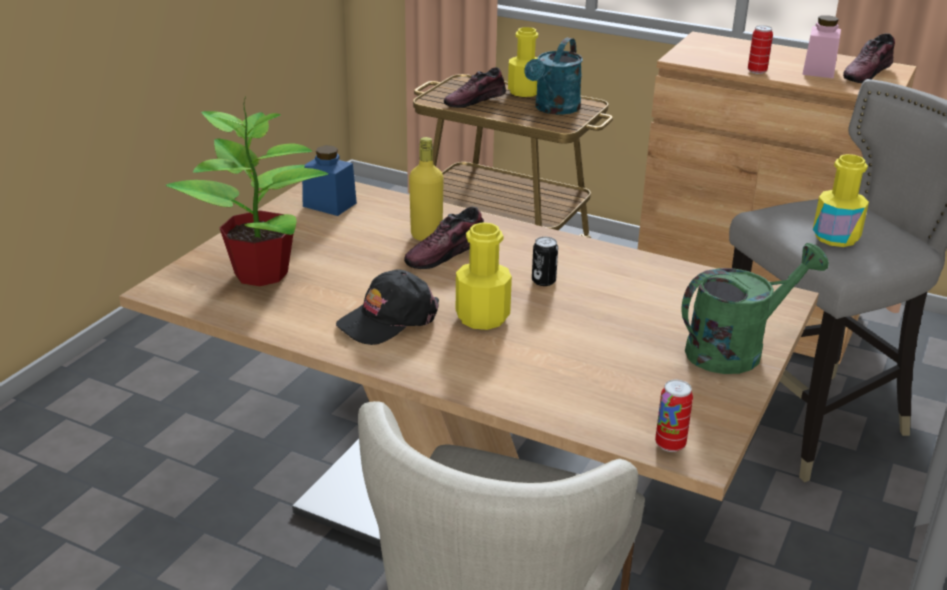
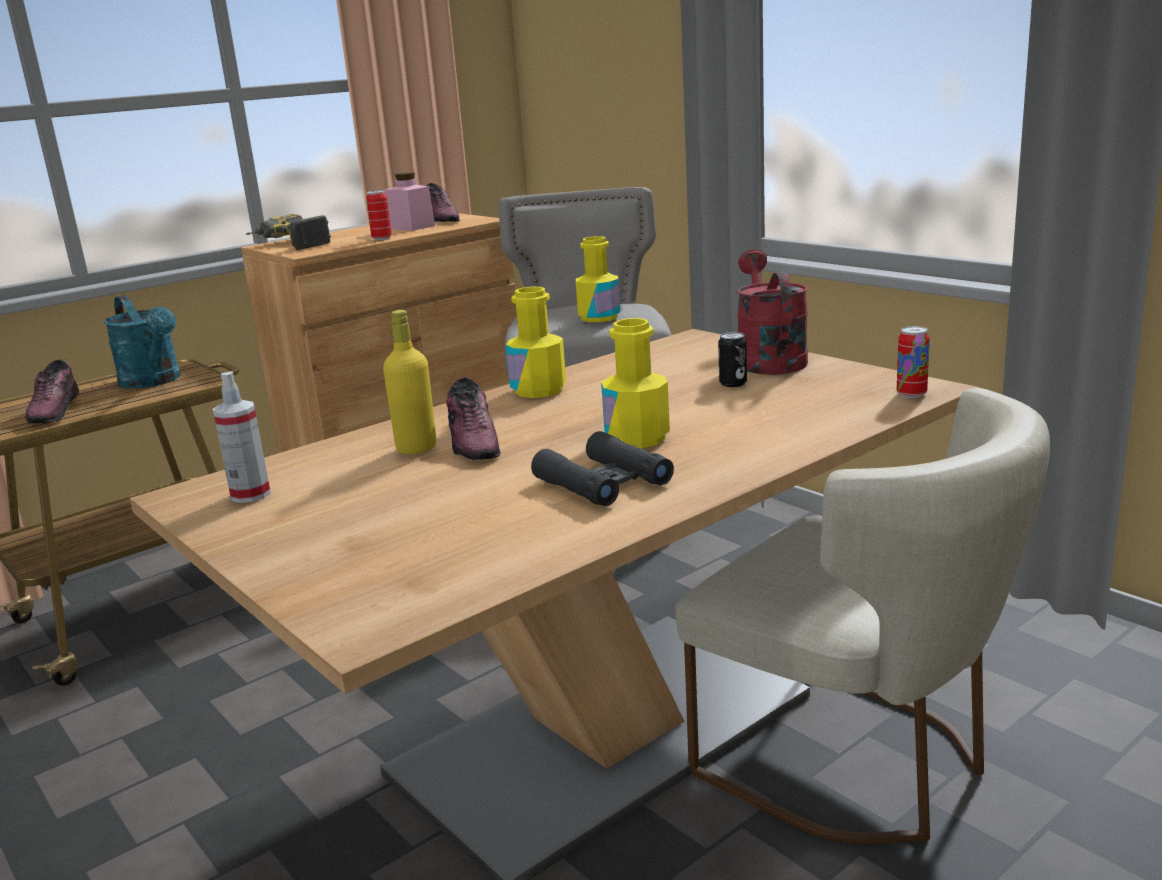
camera: 65 degrees left, 10 degrees down
potted plant [166,97,328,286] -> none
blue jar [302,146,357,216] -> spray bottle [213,371,271,503]
black cap [336,269,439,345] -> black binoculars [531,431,674,506]
yellow bottle [508,27,538,97] -> yellow bottle moved to [506,287,566,398]
can [532,237,558,286] -> can moved to [718,332,747,387]
green watering can [681,243,829,374] -> red watering can [737,249,808,375]
none -> power drill [246,214,331,250]

